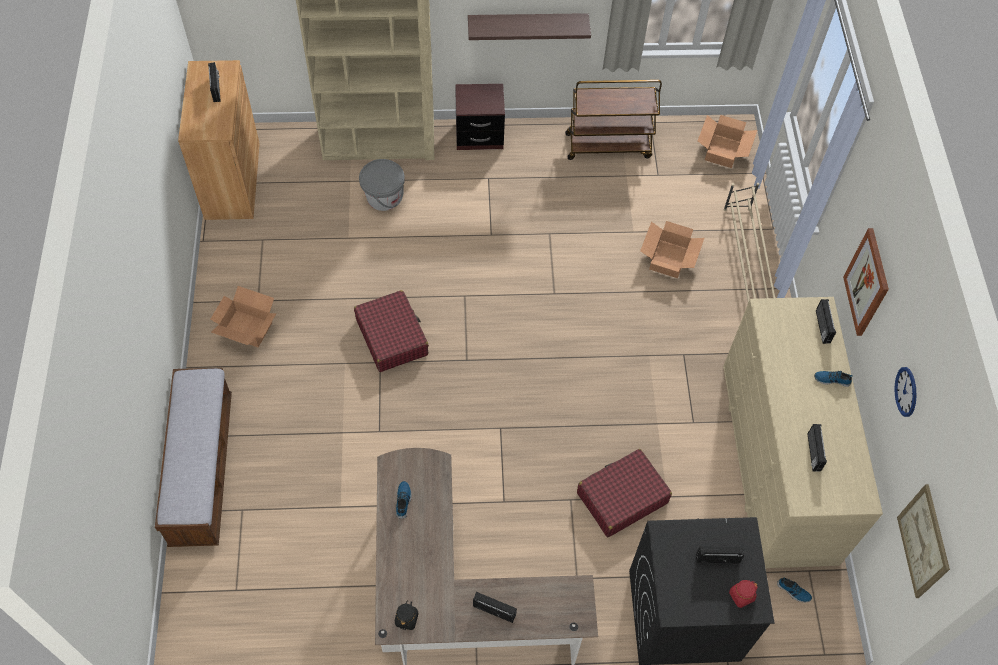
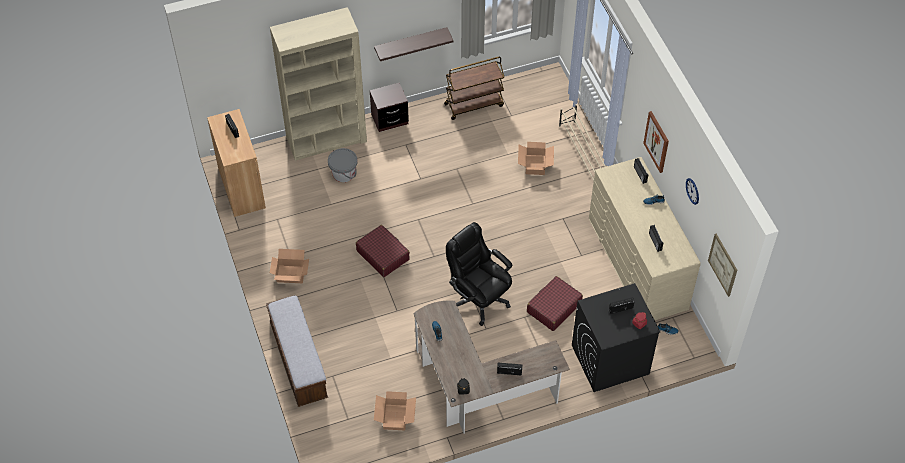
camera: 15 degrees left, 5 degrees down
cardboard box [698,115,757,168] -> cardboard box moved to [374,391,416,430]
none -> black office chair [446,222,513,326]

